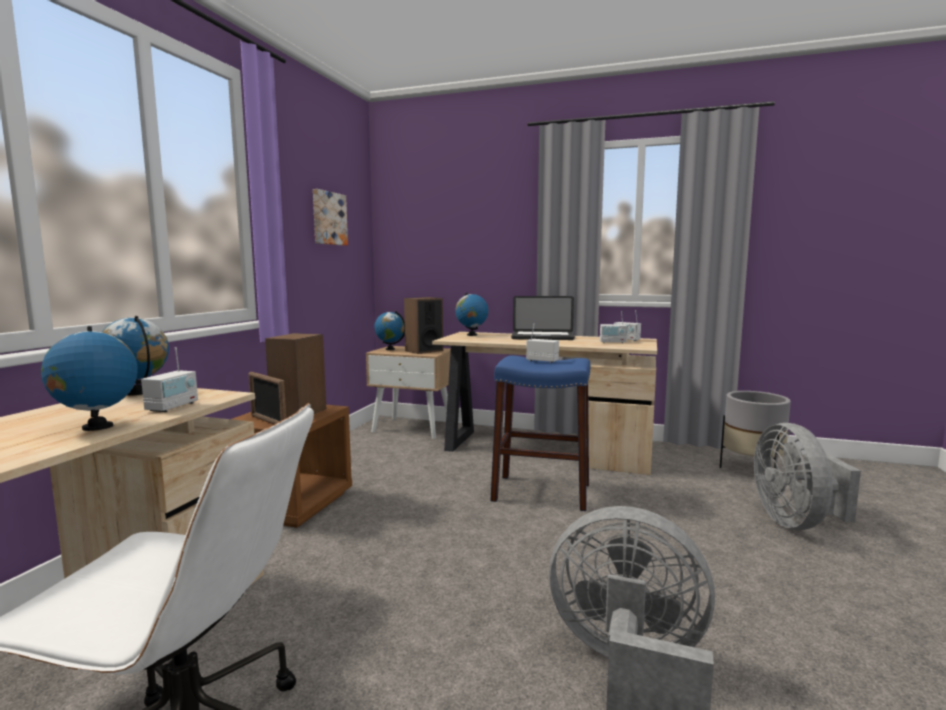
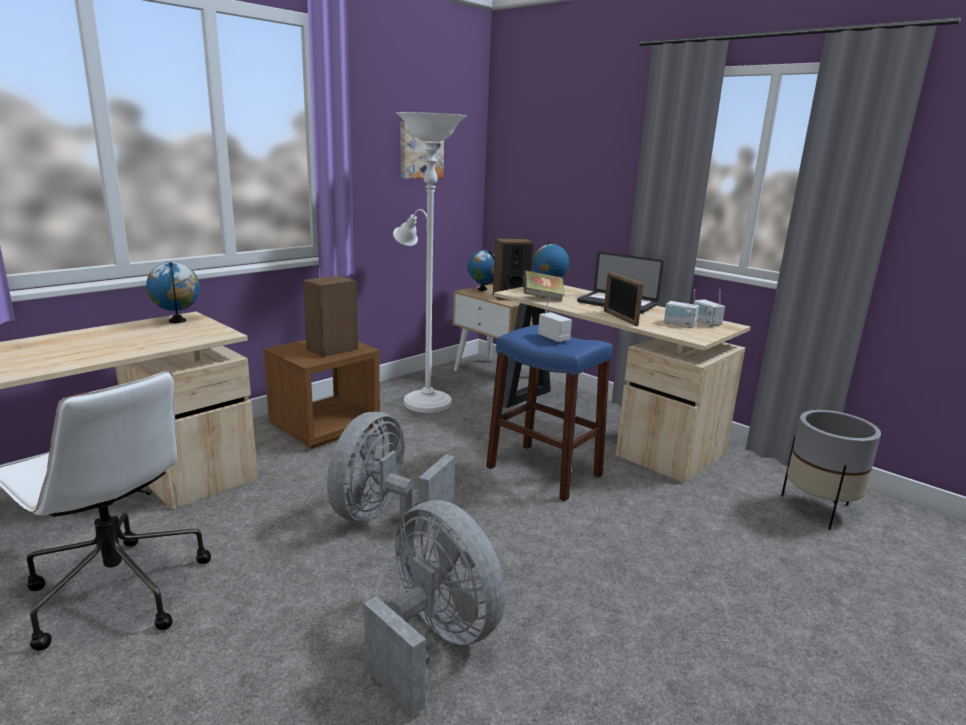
camera: 25 degrees right, 10 degrees up
globe [41,326,138,431] -> none
radio [141,347,198,412] -> none
picture frame [249,372,286,425] -> picture frame moved to [604,272,644,326]
grey fan [754,423,861,530] -> grey fan moved to [327,412,455,532]
none -> white floor lamp [393,112,467,413]
none -> book [523,270,565,301]

